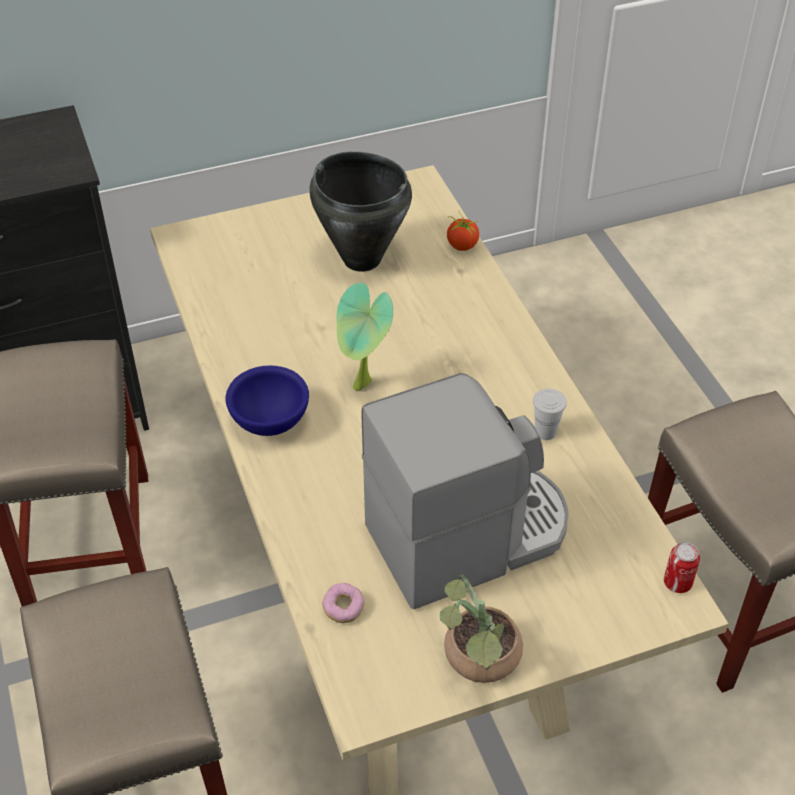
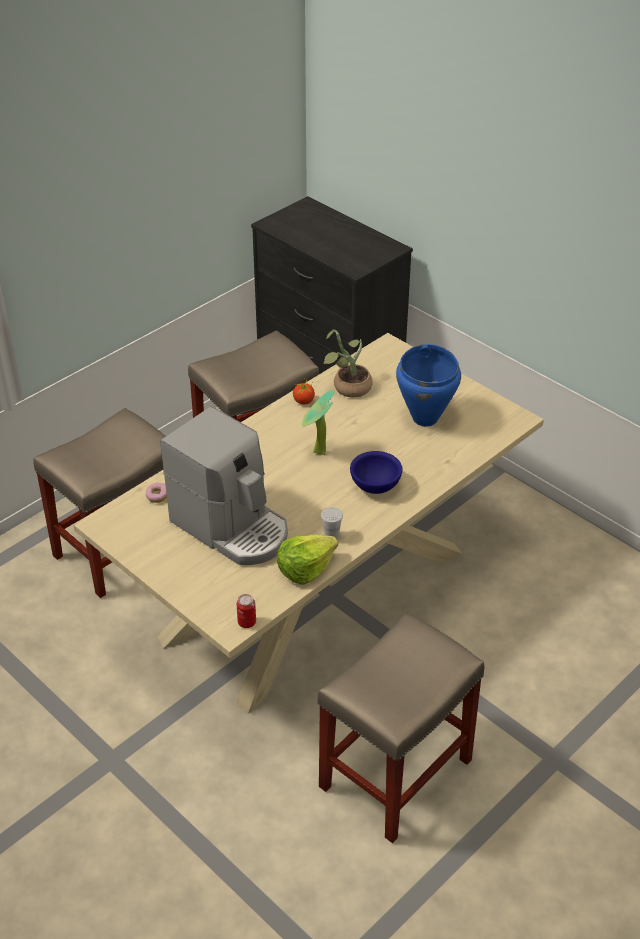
camera: 65 degrees right, 5 degrees down
blue bowl [226,366,309,436] -> blue bowl moved to [350,451,403,494]
black cooking pot [309,152,412,272] -> blue cooking pot [396,344,461,426]
potted plant [440,574,523,683] -> potted plant moved to [323,329,373,398]
tomato [447,212,479,251] -> tomato moved to [293,378,315,404]
none -> lettuce [277,534,338,585]

